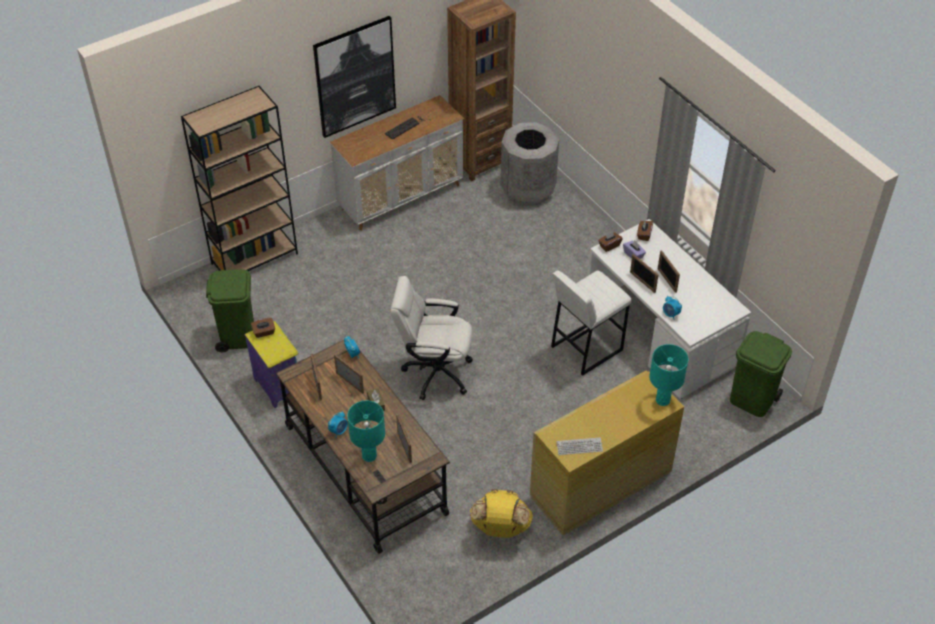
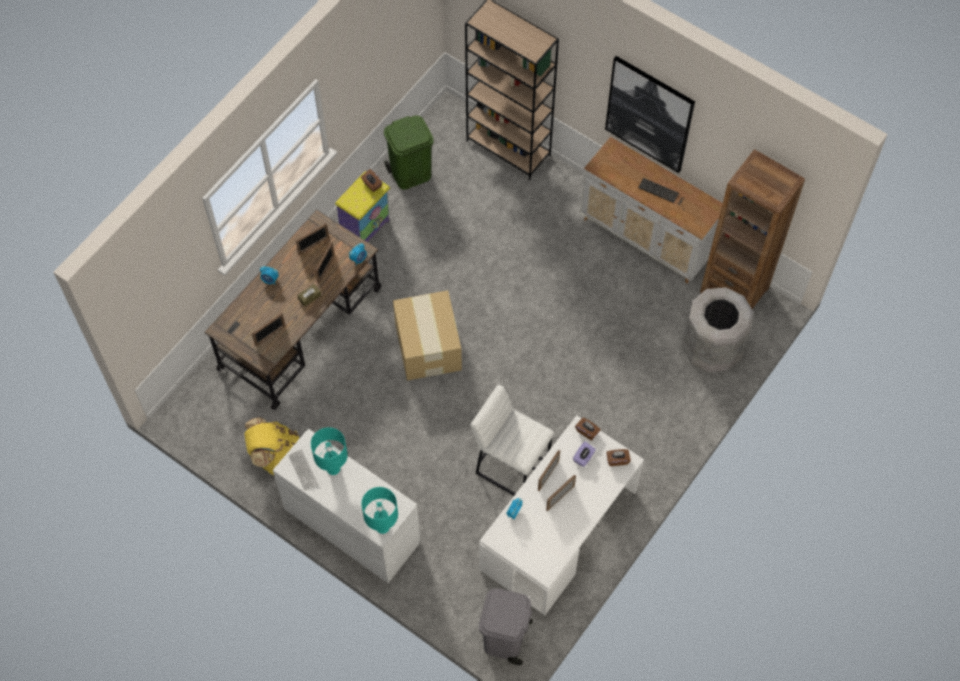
camera: 70 degrees right, 15 degrees up
turquoise table lamp [347,401,385,462] -> turquoise table lamp moved to [311,427,348,475]
white office chair [390,276,473,400] -> cardboard box [393,290,462,381]
yellow cabinet [530,370,684,536] -> white cabinet [273,429,420,583]
green trash can [730,331,792,417] -> grey trash can [479,588,533,665]

